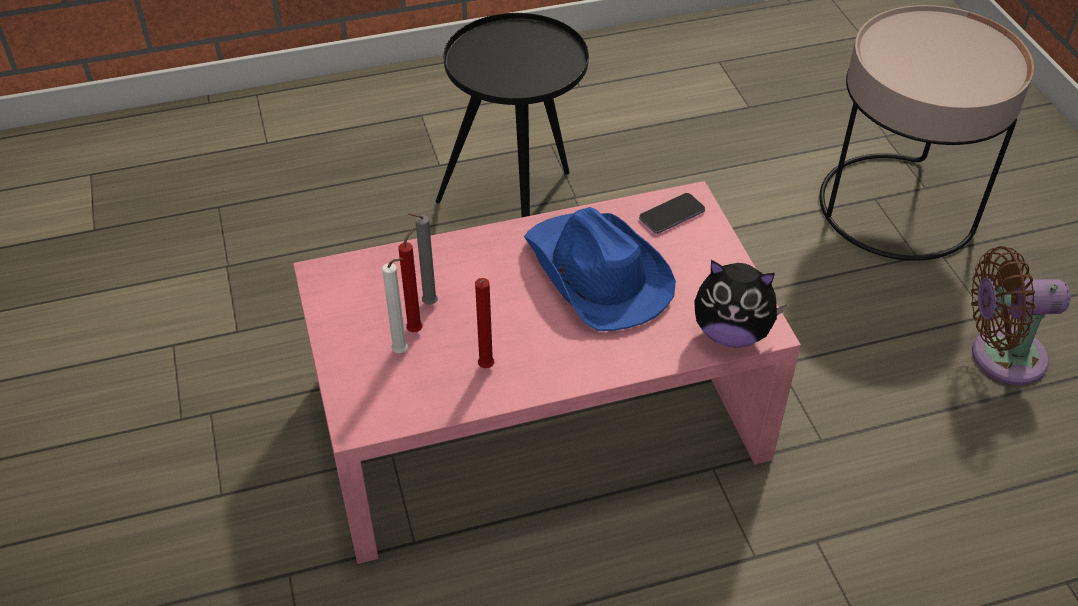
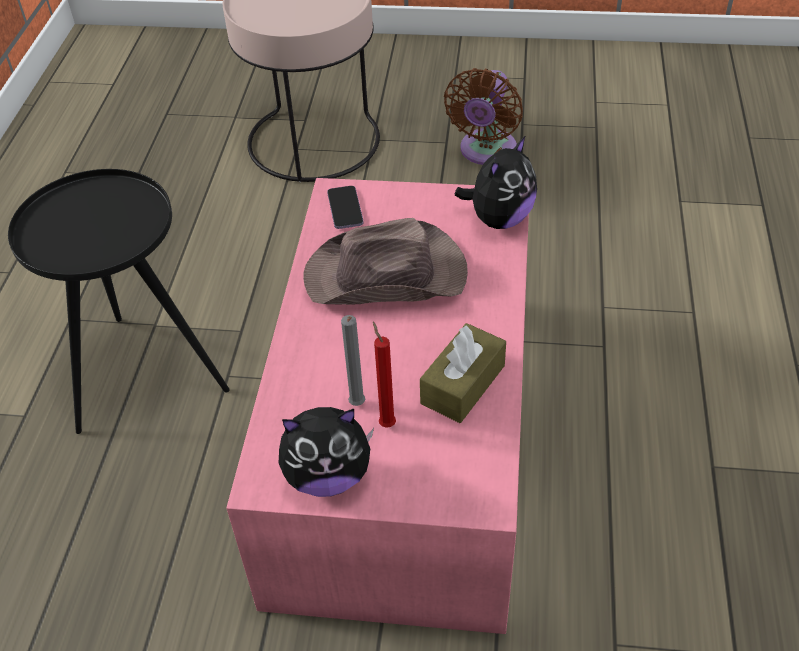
camera: 65 degrees left, 0 degrees up
white candle [382,258,408,353] -> none
red candle [475,278,494,368] -> brown tissue box [420,323,506,423]
blue hat [524,207,676,331] -> brown hat [303,218,468,305]
none -> plush toy [279,407,374,497]

